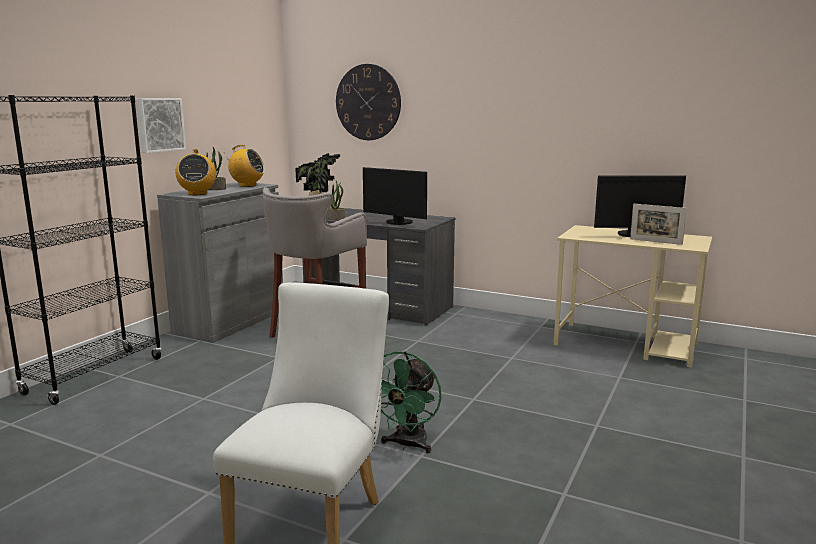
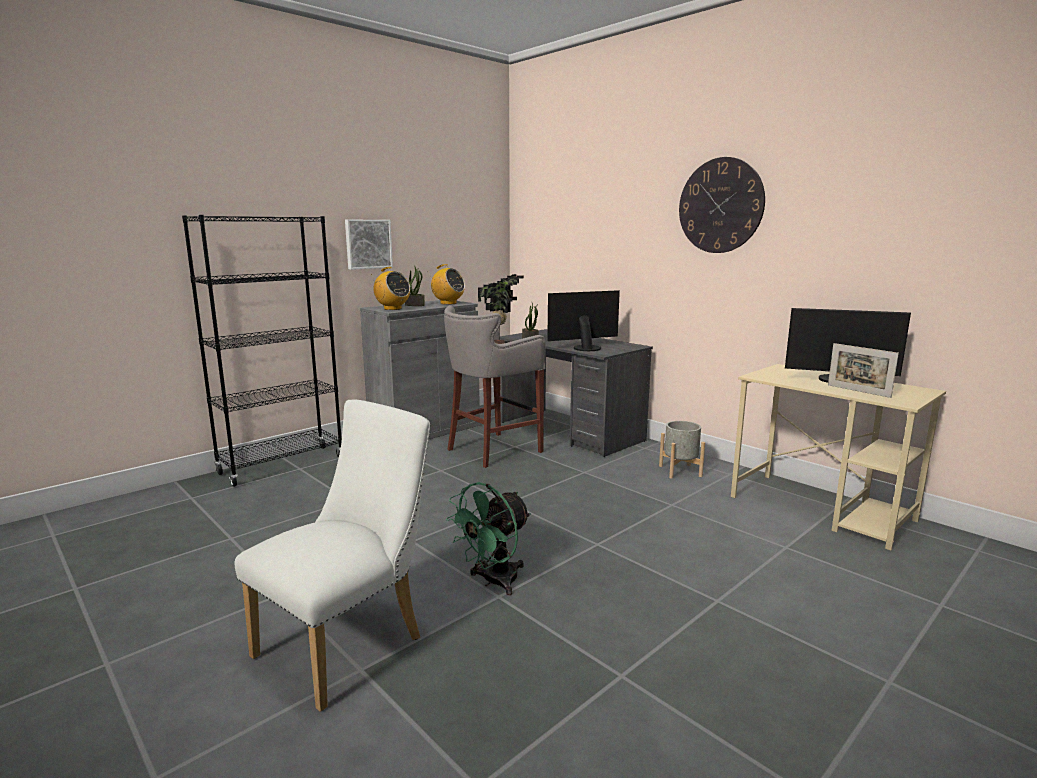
camera: 20 degrees right, 0 degrees up
radio [175,149,216,195] -> radio turned 60 degrees counterclockwise [371,267,410,310]
wall clock [336,64,401,140] -> wall clock moved to [679,157,765,253]
monitor [363,167,427,225] -> monitor turned 105 degrees clockwise [547,290,620,351]
none -> grey planter [659,421,705,479]

